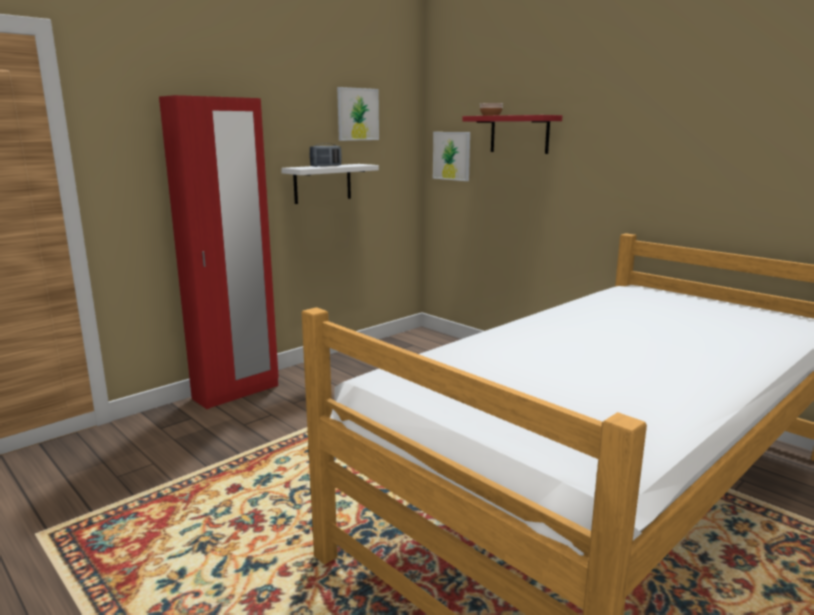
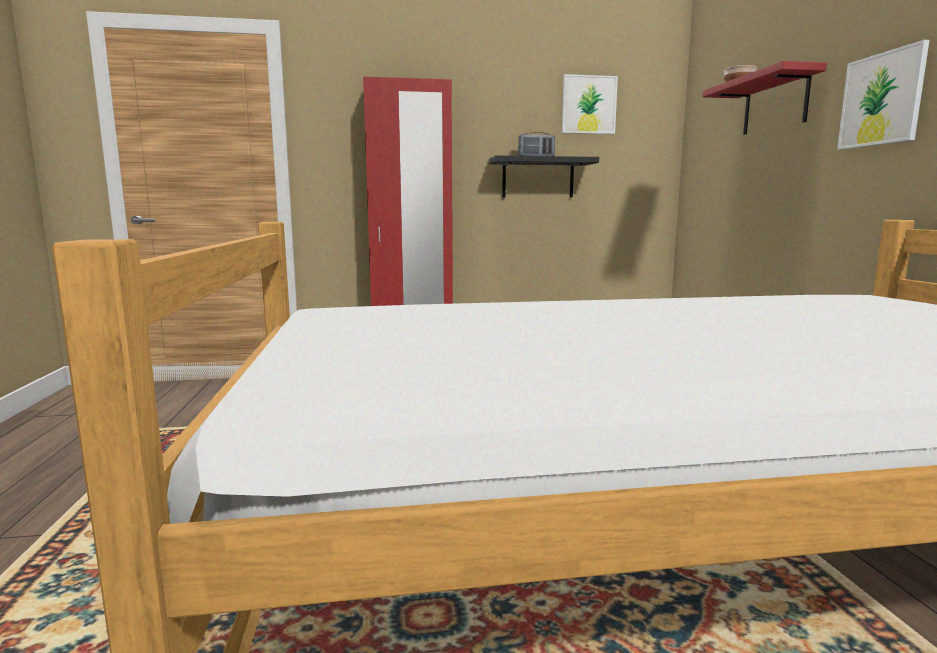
camera: 35 degrees right, 5 degrees down
white shelf [281,164,379,204] -> black shelf [489,155,599,198]
picture [433,132,470,181] -> picture moved to [837,40,929,150]

